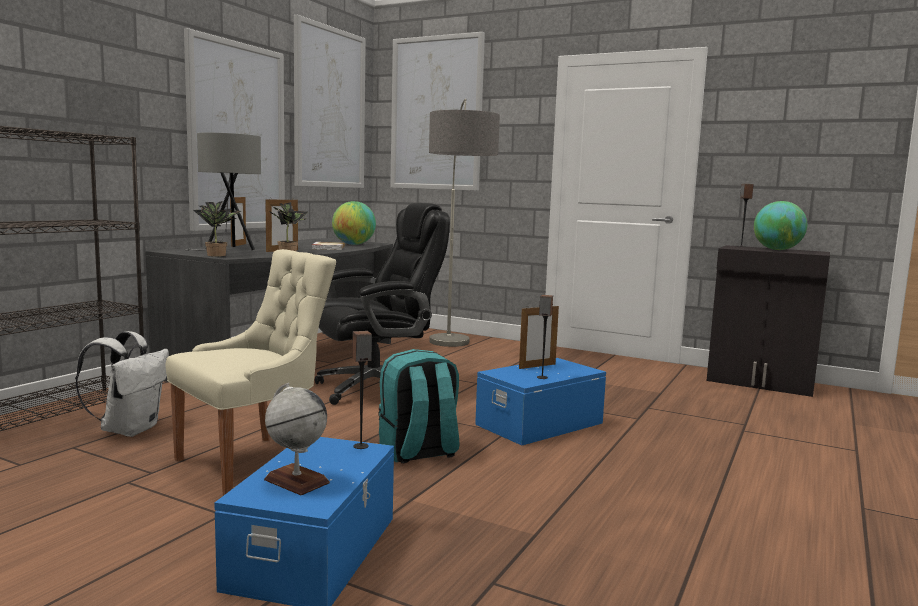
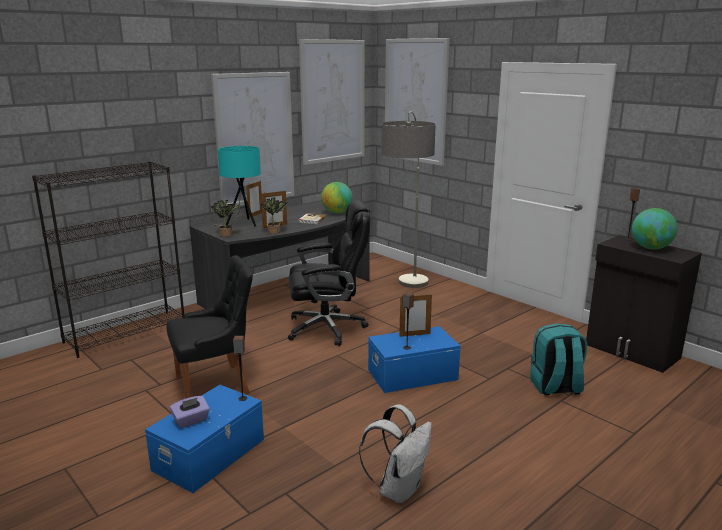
camera: 20 degrees right, 10 degrees up
white backpack [75,331,169,437] -> white backpack moved to [359,404,432,503]
beige chair [166,249,336,496] -> black chair [166,255,253,399]
grey table lamp [185,133,261,251] -> turquoise table lamp [213,146,261,227]
globe [264,383,330,495] -> purple tissue box [170,396,210,428]
turquoise backpack [378,349,460,463] -> turquoise backpack moved to [530,323,587,395]

